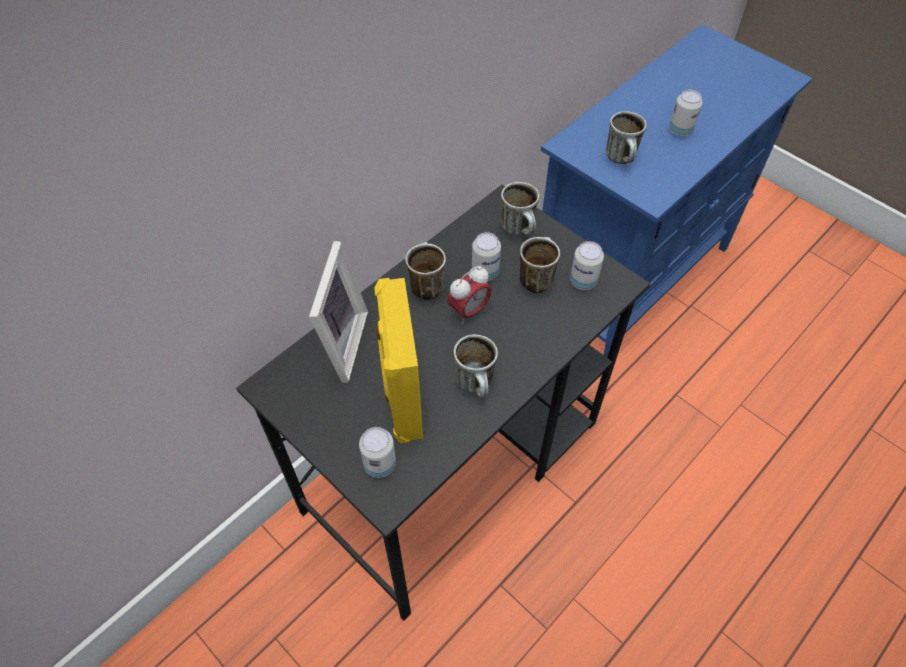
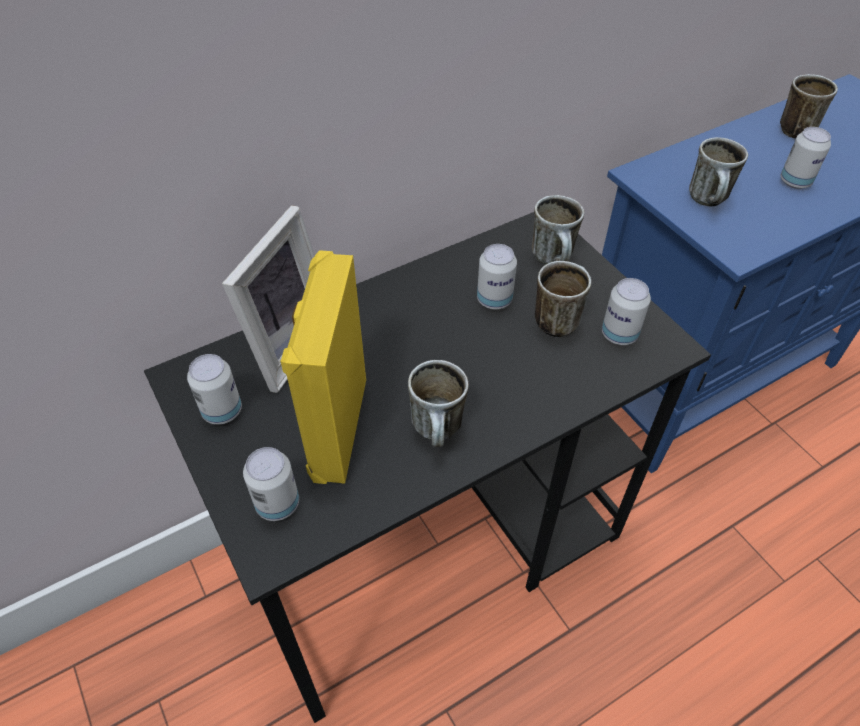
camera: 15 degrees right, 5 degrees down
mug [405,242,446,300] -> mug moved to [780,74,838,139]
alarm clock [447,266,492,324] -> none
none -> can [187,354,242,425]

